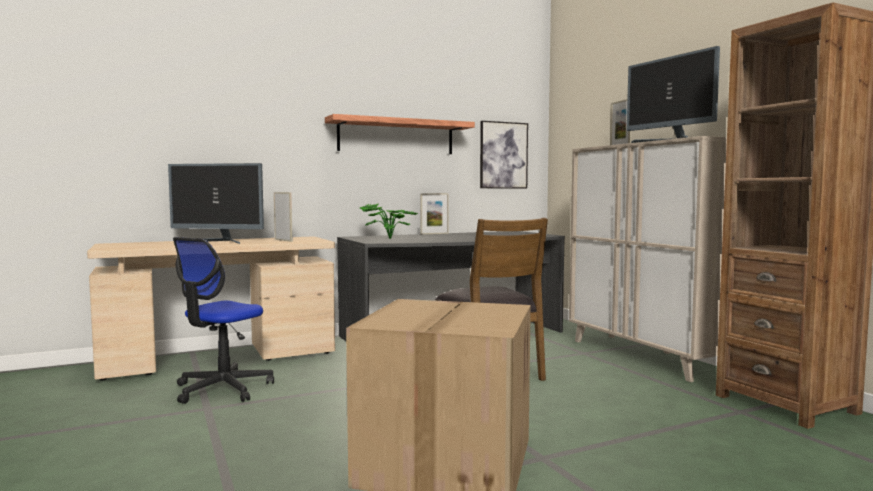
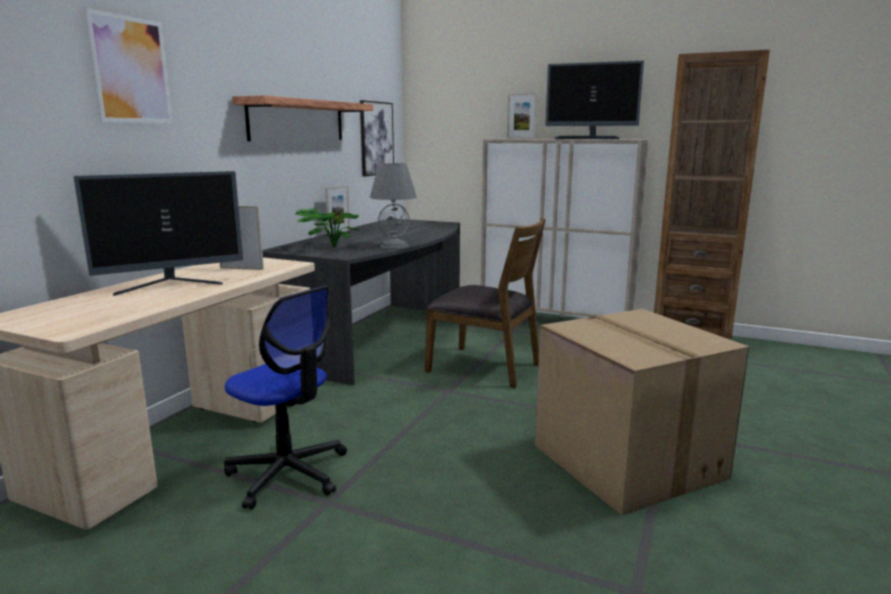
camera: 40 degrees left, 10 degrees up
office chair [173,237,274,404] -> office chair turned 45 degrees counterclockwise [224,285,347,510]
none -> picture [84,8,173,123]
none -> grey table lamp [370,163,417,249]

